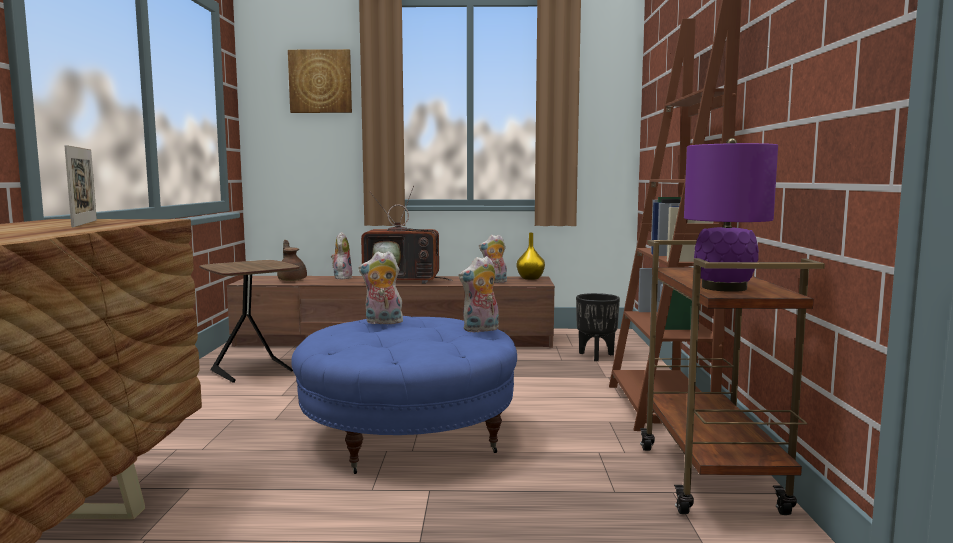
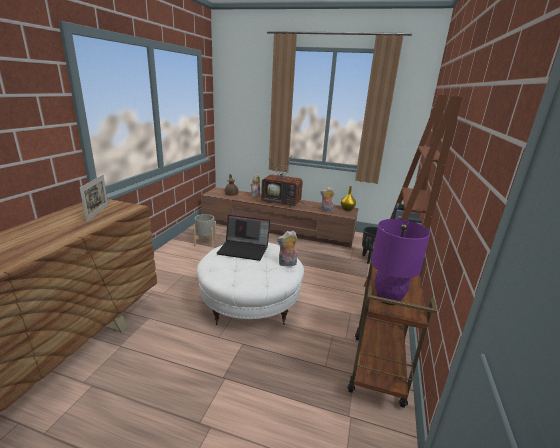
camera: 15 degrees right, 15 degrees up
brown side table [199,260,300,383] -> grey planter [193,214,216,247]
picture [288,49,352,113] -> none
blue ottoman [291,316,517,474] -> white ottoman [196,243,304,325]
plush toy [359,251,403,324] -> laptop [217,215,270,261]

